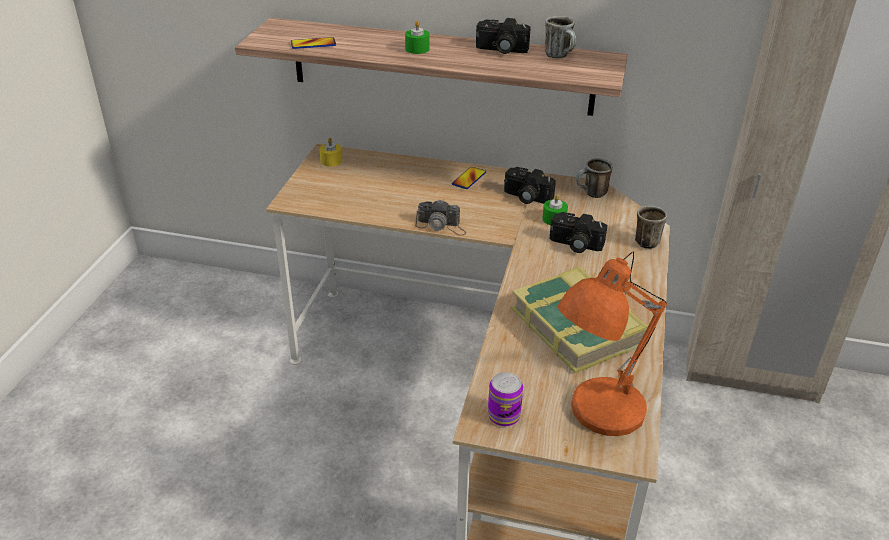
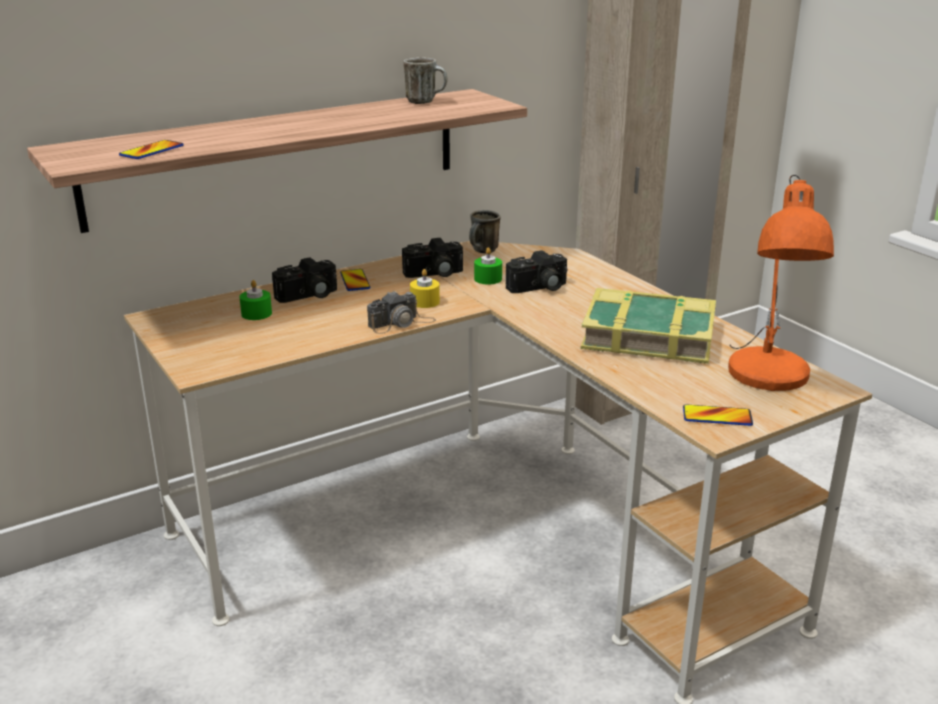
camera: 45 degrees left, 10 degrees down
yellow candle [320,138,342,167] -> yellow candle moved to [410,269,440,308]
green candle [405,20,430,54] -> green candle moved to [239,280,272,320]
camera [476,18,531,54] -> camera moved to [272,257,337,303]
can [488,372,523,427] -> phone [683,404,753,426]
mug [635,206,667,249] -> none

